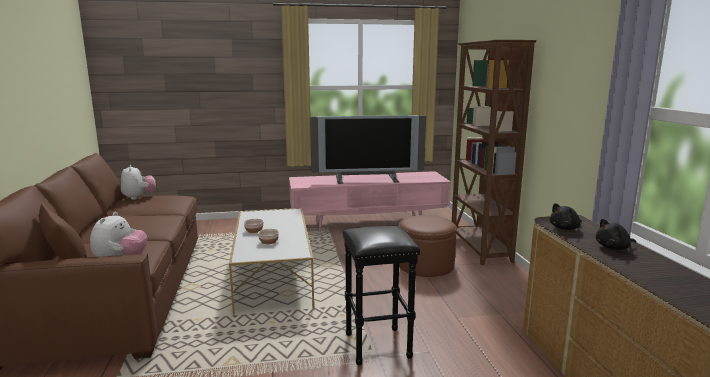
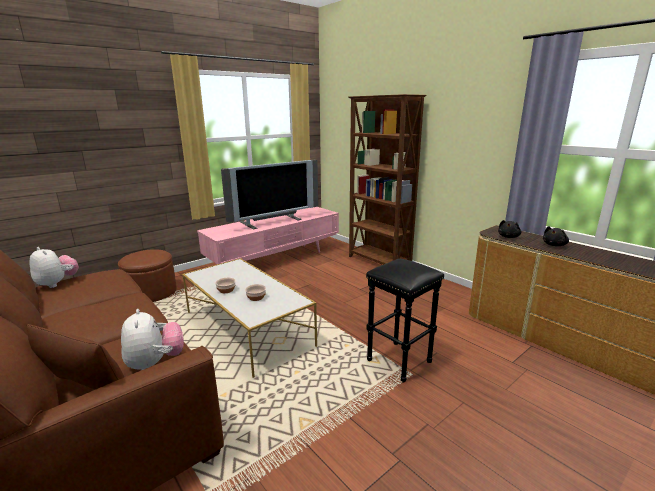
camera: 30 degrees left, 5 degrees up
brown ottoman [399,215,457,277] -> brown ottoman moved to [118,249,176,302]

